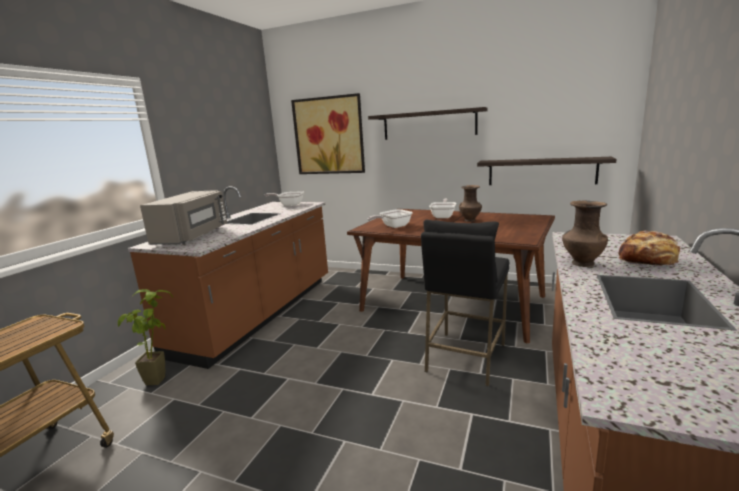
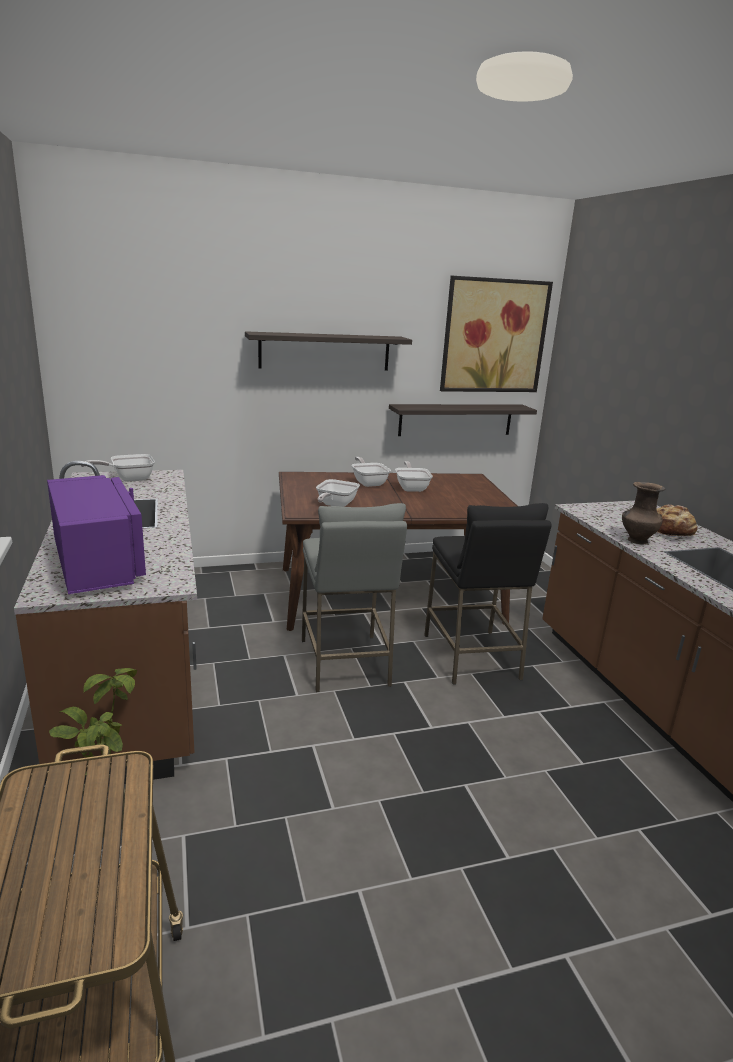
camera: 40 degrees left, 5 degrees up
grey microwave [140,190,227,245] -> purple microwave [47,475,146,594]
picture [291,93,365,174] -> picture moved to [440,276,553,392]
brown vase [459,185,482,222] -> frying pan [395,461,433,492]
none -> grey stool [302,503,407,692]

